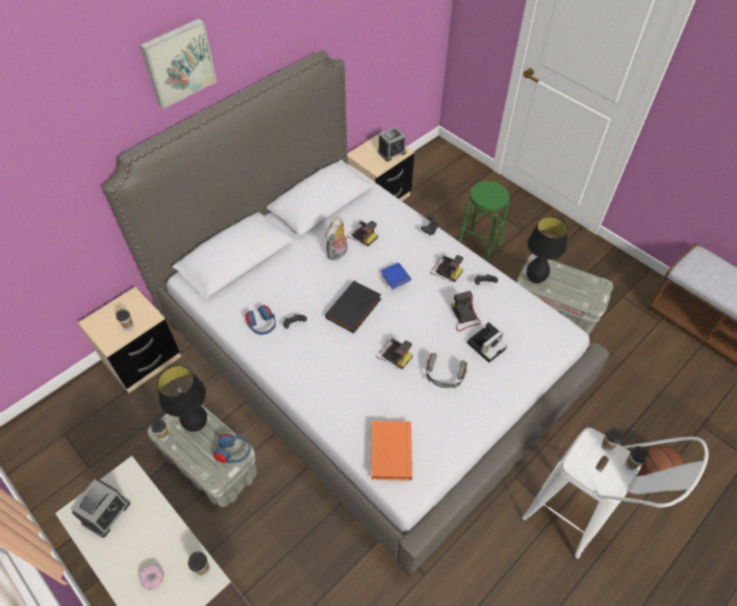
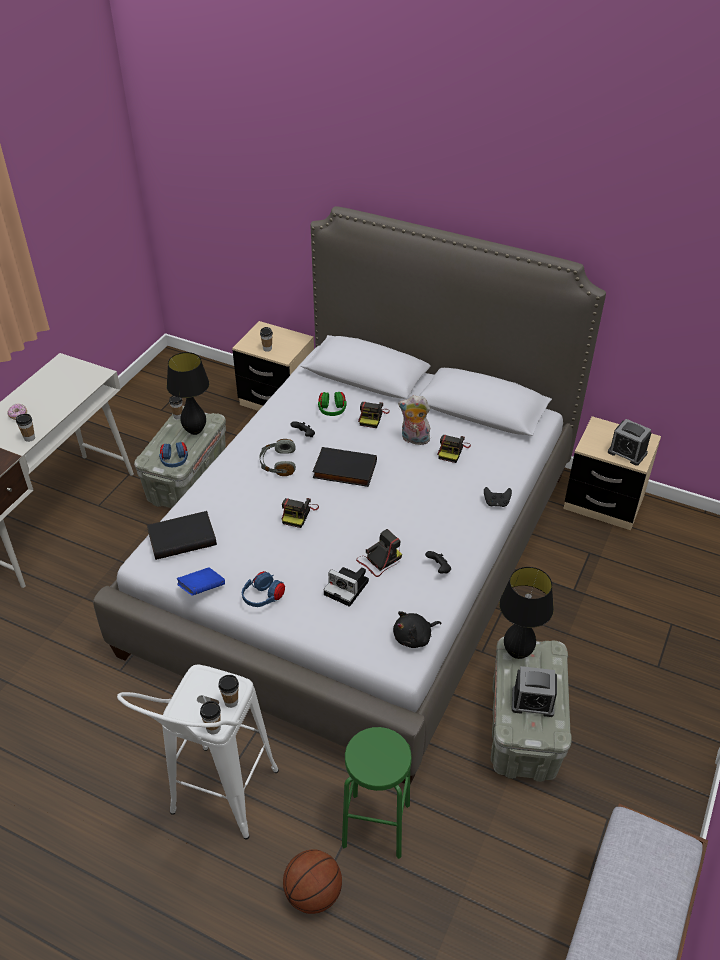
camera: 70 degrees right, 10 degrees down
alarm clock [70,479,130,538] -> alarm clock moved to [512,666,557,717]
picture [140,19,217,109] -> none
blue headphones [245,305,276,335] -> blue headphones moved to [242,571,285,607]
orange book [371,421,412,481] -> black book [147,511,217,560]
blue book [381,263,411,289] -> blue book moved to [177,568,225,596]
grey headphones [426,353,467,389] -> grey headphones moved to [259,439,296,476]
camera [430,255,463,282] -> camera moved to [358,402,390,428]
green stool [459,181,510,262] -> green stool moved to [342,727,412,859]
none -> green headphones [318,392,347,416]
none -> black plush toy [393,611,442,648]

